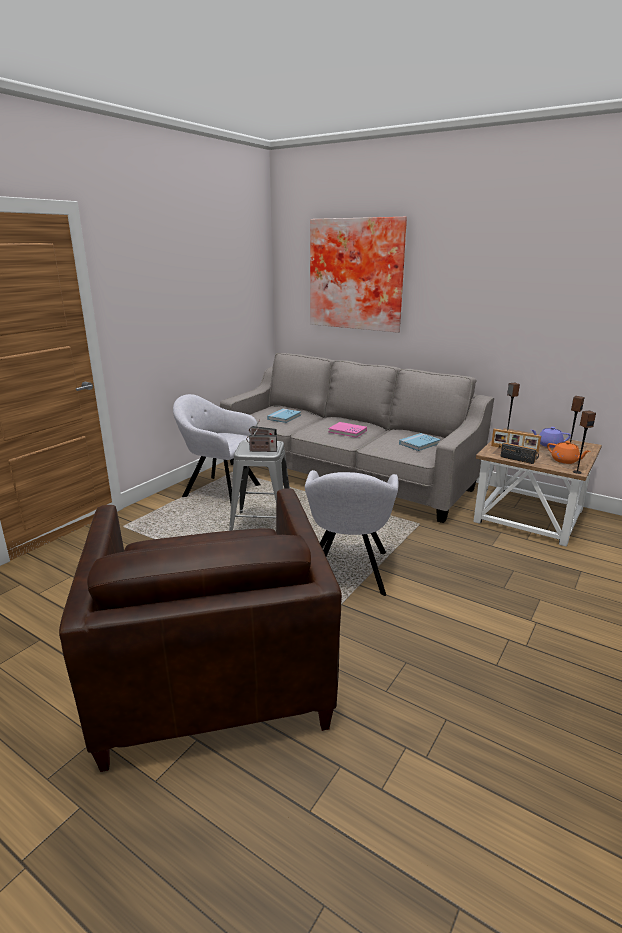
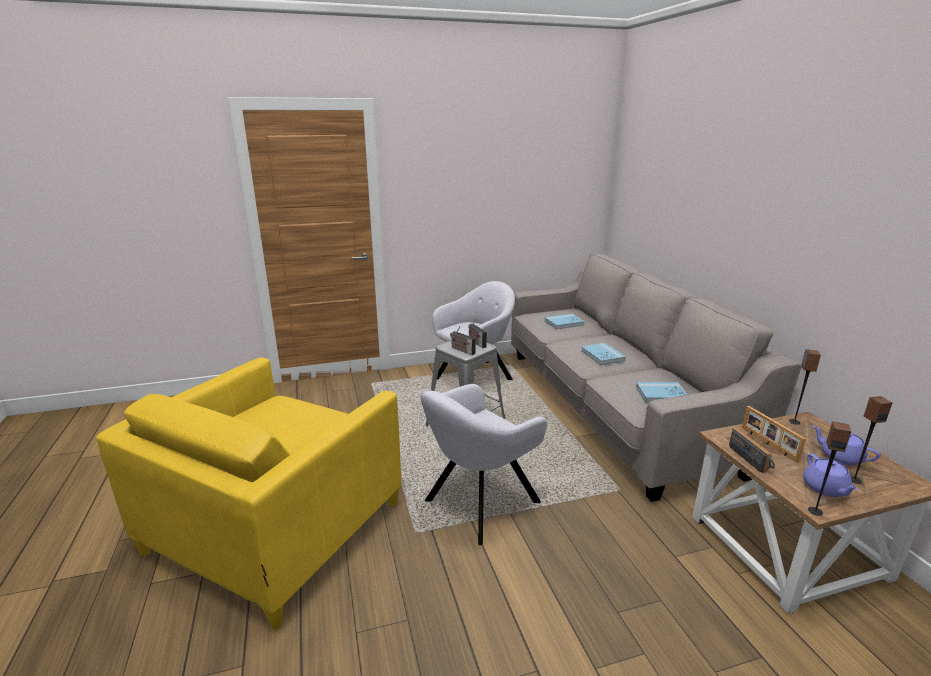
camera: 40 degrees right, 0 degrees up
brown armchair [59,488,342,772] -> yellow armchair [96,358,402,630]
grey armchair [173,394,261,503] -> grey armchair turned 75 degrees clockwise [432,281,515,380]
picture [310,217,407,333] -> none
pink book [328,422,367,438] -> blue book [581,343,626,365]
orange teapot [547,441,591,464] -> purple teapot [803,453,858,497]

